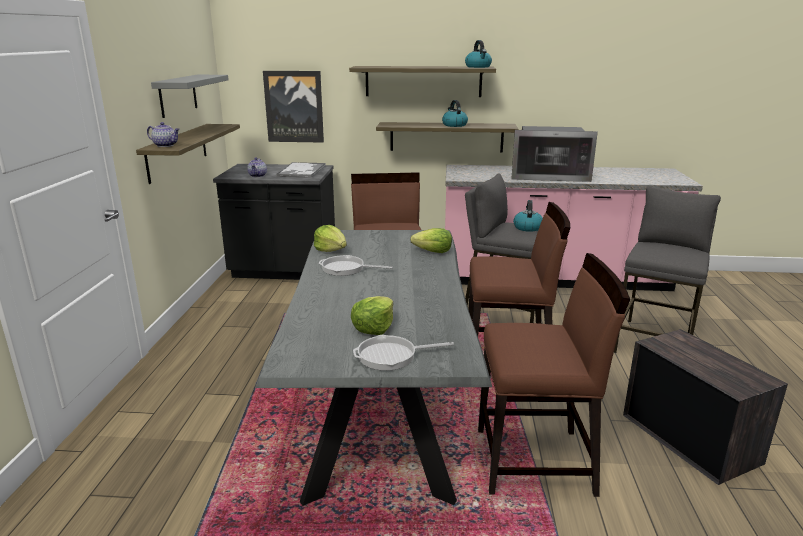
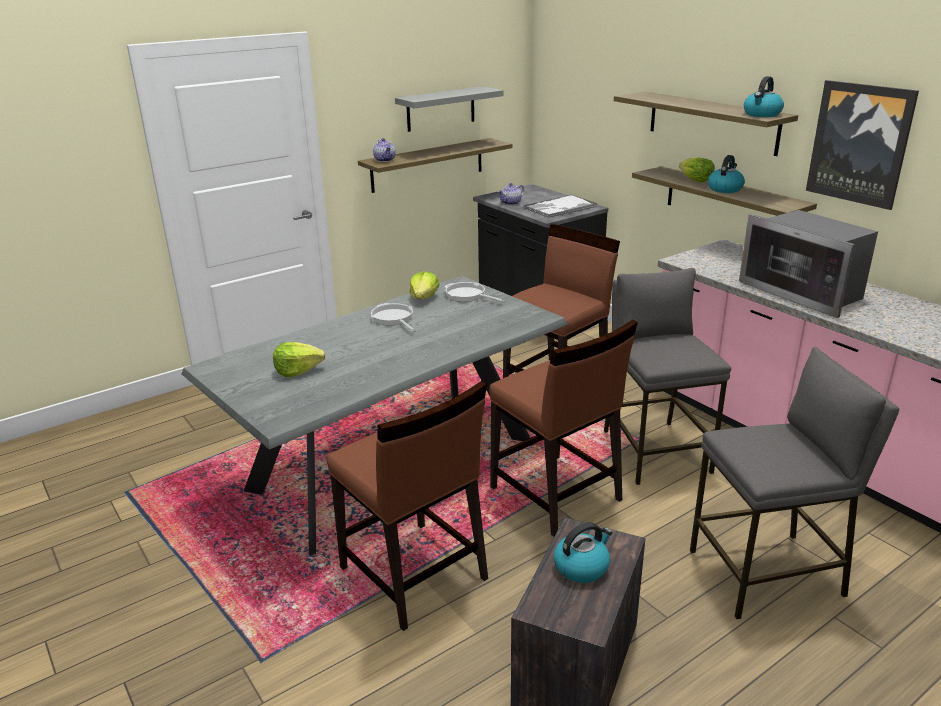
camera: 50 degrees right, 5 degrees up
picture [263,71,324,143] -> picture moved to [806,80,919,210]
frying pan [353,335,454,371] -> frying pan moved to [445,282,505,302]
lettuce [410,228,452,253] -> lettuce moved to [679,157,715,182]
kettle [513,200,543,232] -> kettle moved to [554,522,612,583]

